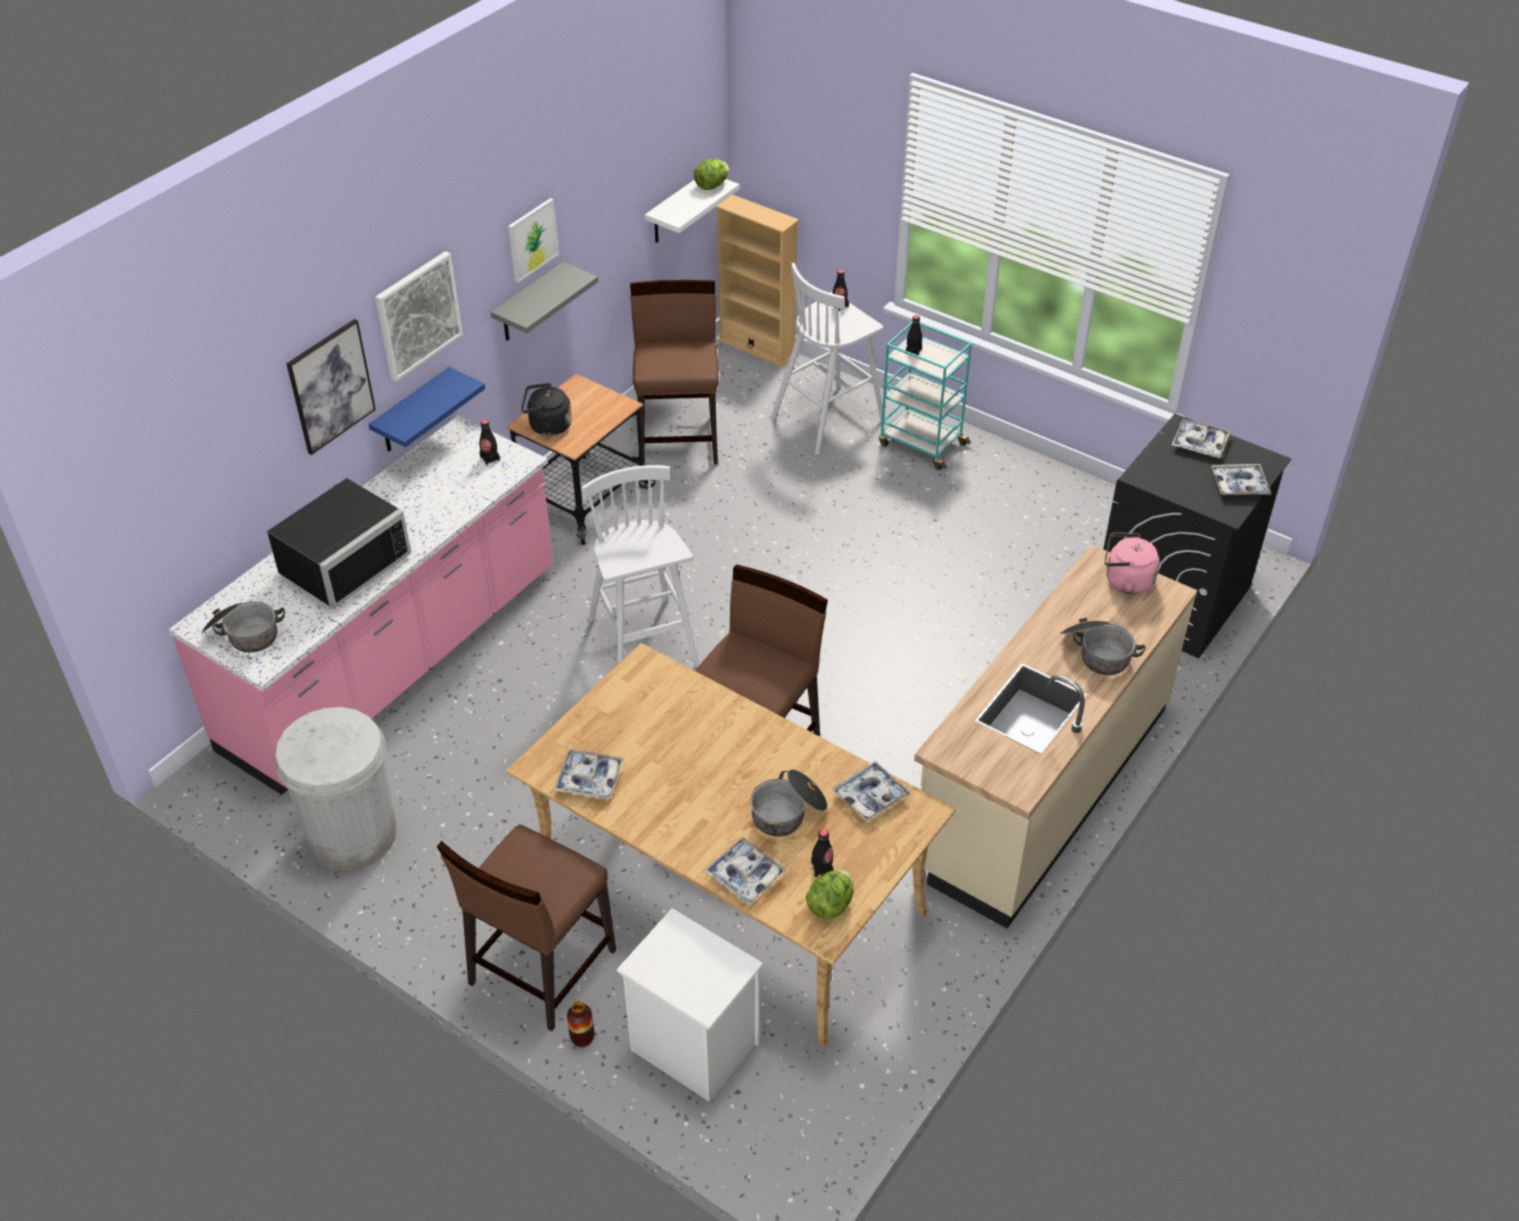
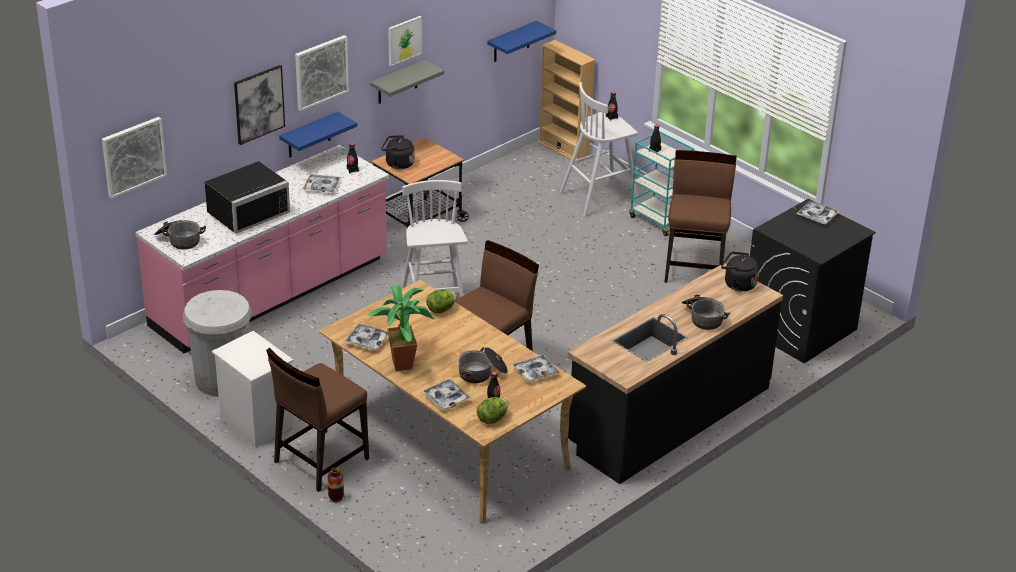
camera: 10 degrees right, 10 degrees down
white nightstand [617,908,763,1102] -> white nightstand moved to [212,331,295,447]
brown chair [630,280,719,465] -> brown chair moved to [664,150,737,283]
white shelf [645,179,740,243] -> blue shelf [487,21,556,62]
lettuce [694,159,729,190] -> lettuce moved to [426,289,457,313]
beige counter [914,545,1197,928] -> black counter [568,264,783,484]
pink kettle [1105,532,1160,594] -> black kettle [721,252,759,292]
tray [1211,464,1271,495] -> tray moved to [302,174,341,193]
none -> picture [102,117,167,199]
none -> potted plant [367,285,435,371]

